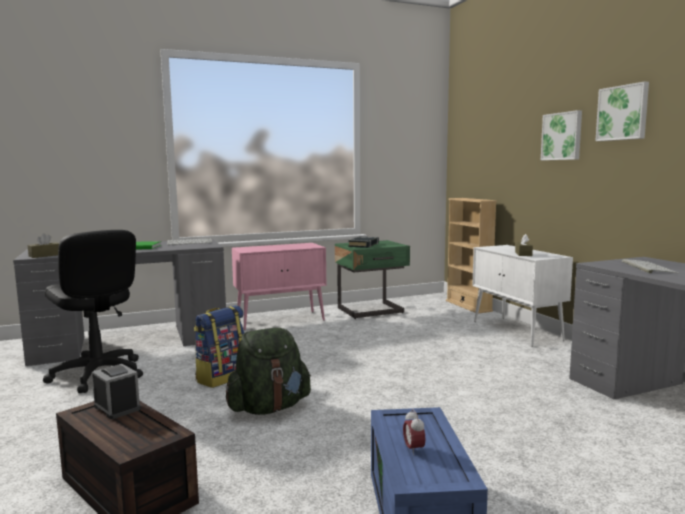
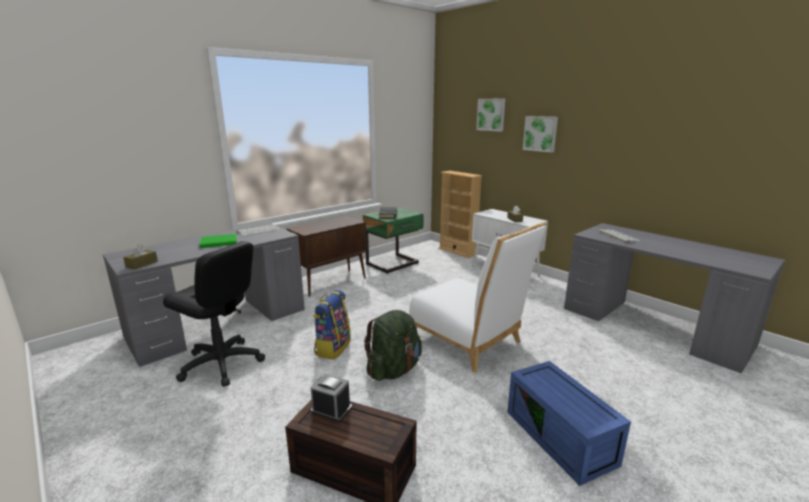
camera: 20 degrees left, 10 degrees up
pink cabinet [232,243,326,330] -> brown cabinet [286,216,367,297]
alarm clock [403,409,425,455] -> none
picture [595,81,649,141] -> picture moved to [476,99,505,131]
none -> white chair [409,222,547,373]

